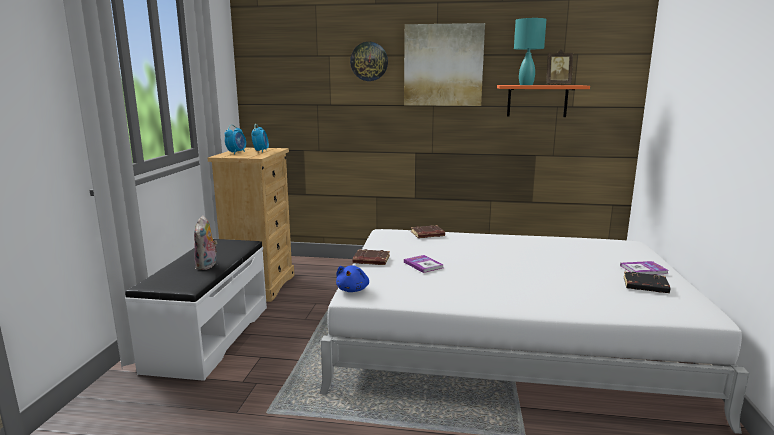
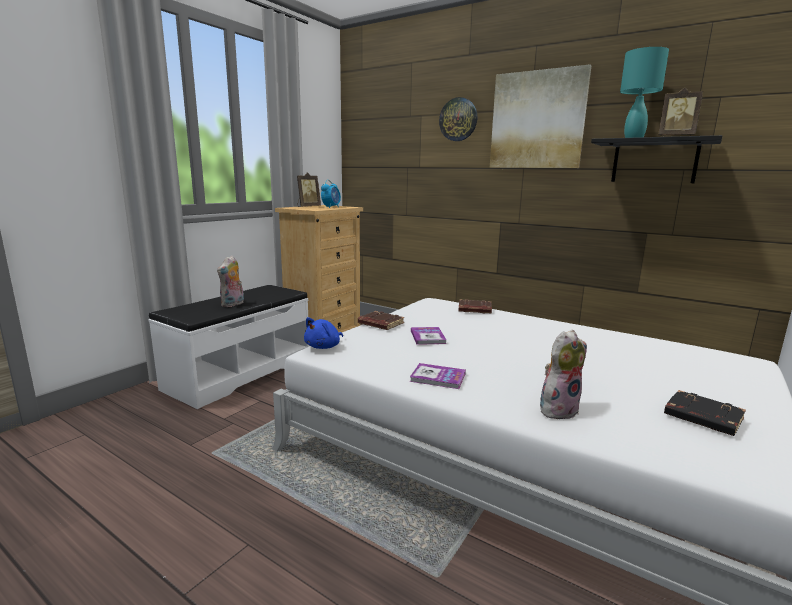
camera: 25 degrees right, 0 degrees up
alarm clock [225,125,246,154] -> picture frame [297,172,321,207]
orange shelf [497,85,590,117] -> black shelf [591,135,722,183]
book [620,261,669,275] -> book moved to [410,363,466,389]
none -> plush toy [540,330,587,420]

